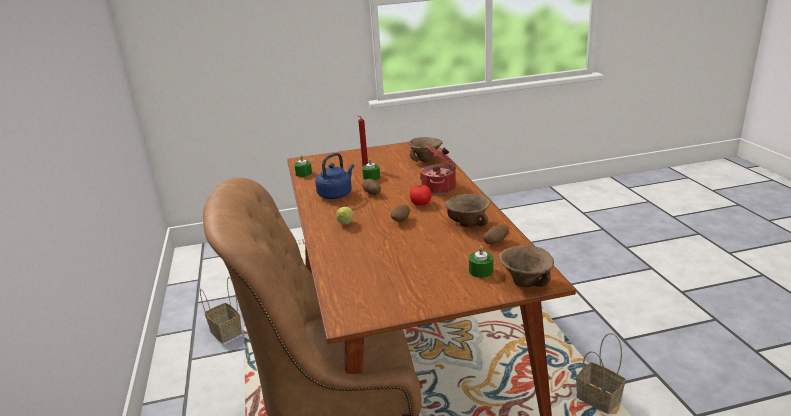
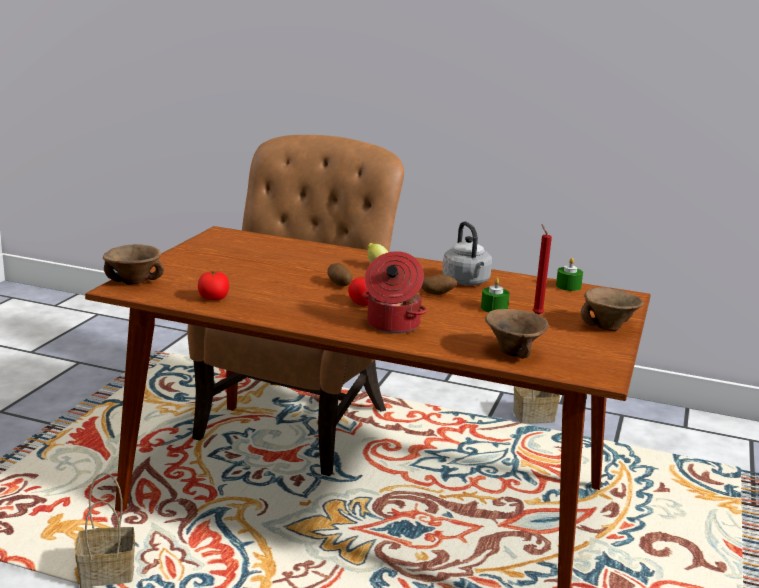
camera: 120 degrees right, 5 degrees down
blue kettle [315,153,354,199] -> grey kettle [442,221,492,285]
brown bowl [445,194,490,227] -> brown bowl moved to [581,287,644,331]
green candle [469,246,493,278] -> none
potato [483,225,509,245] -> tomato [198,271,229,300]

